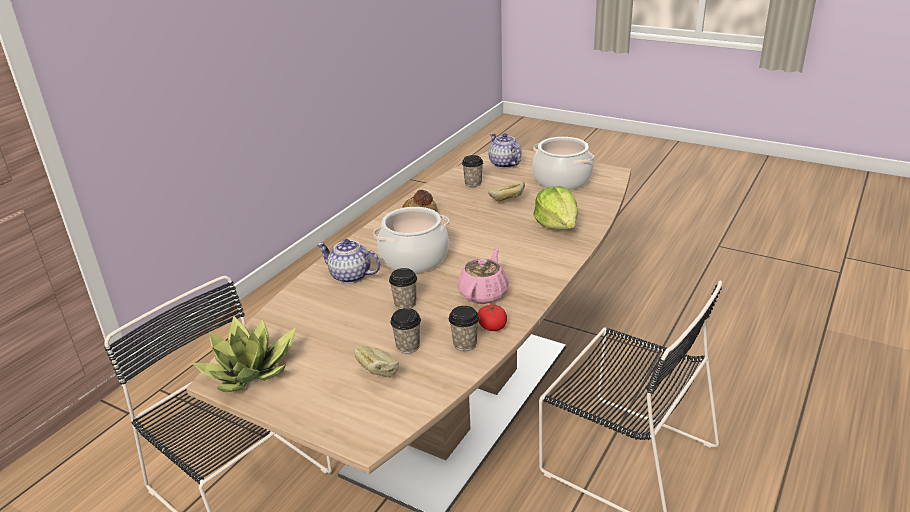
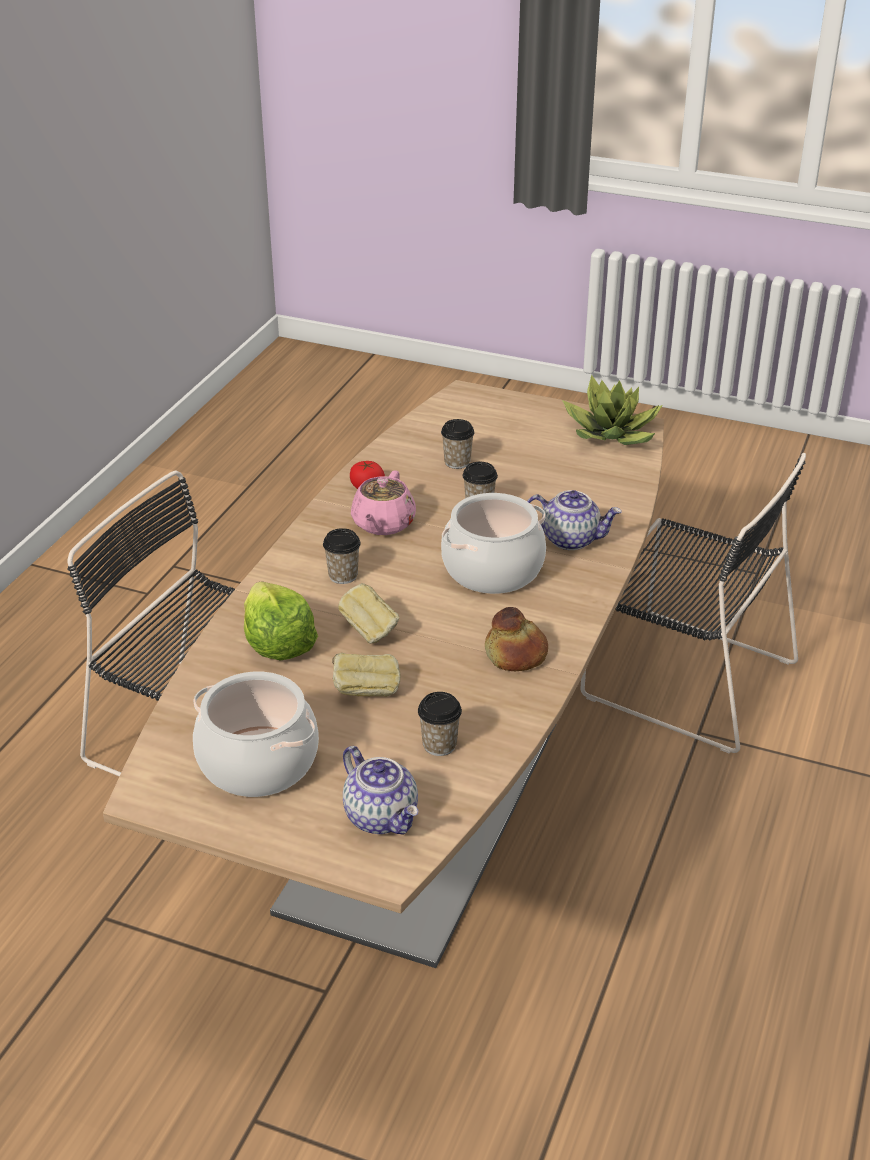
camera: 170 degrees right, 5 degrees up
bread [354,346,399,377] -> bread moved to [338,583,399,644]
cup [449,306,479,351] -> cup moved to [323,528,361,584]

